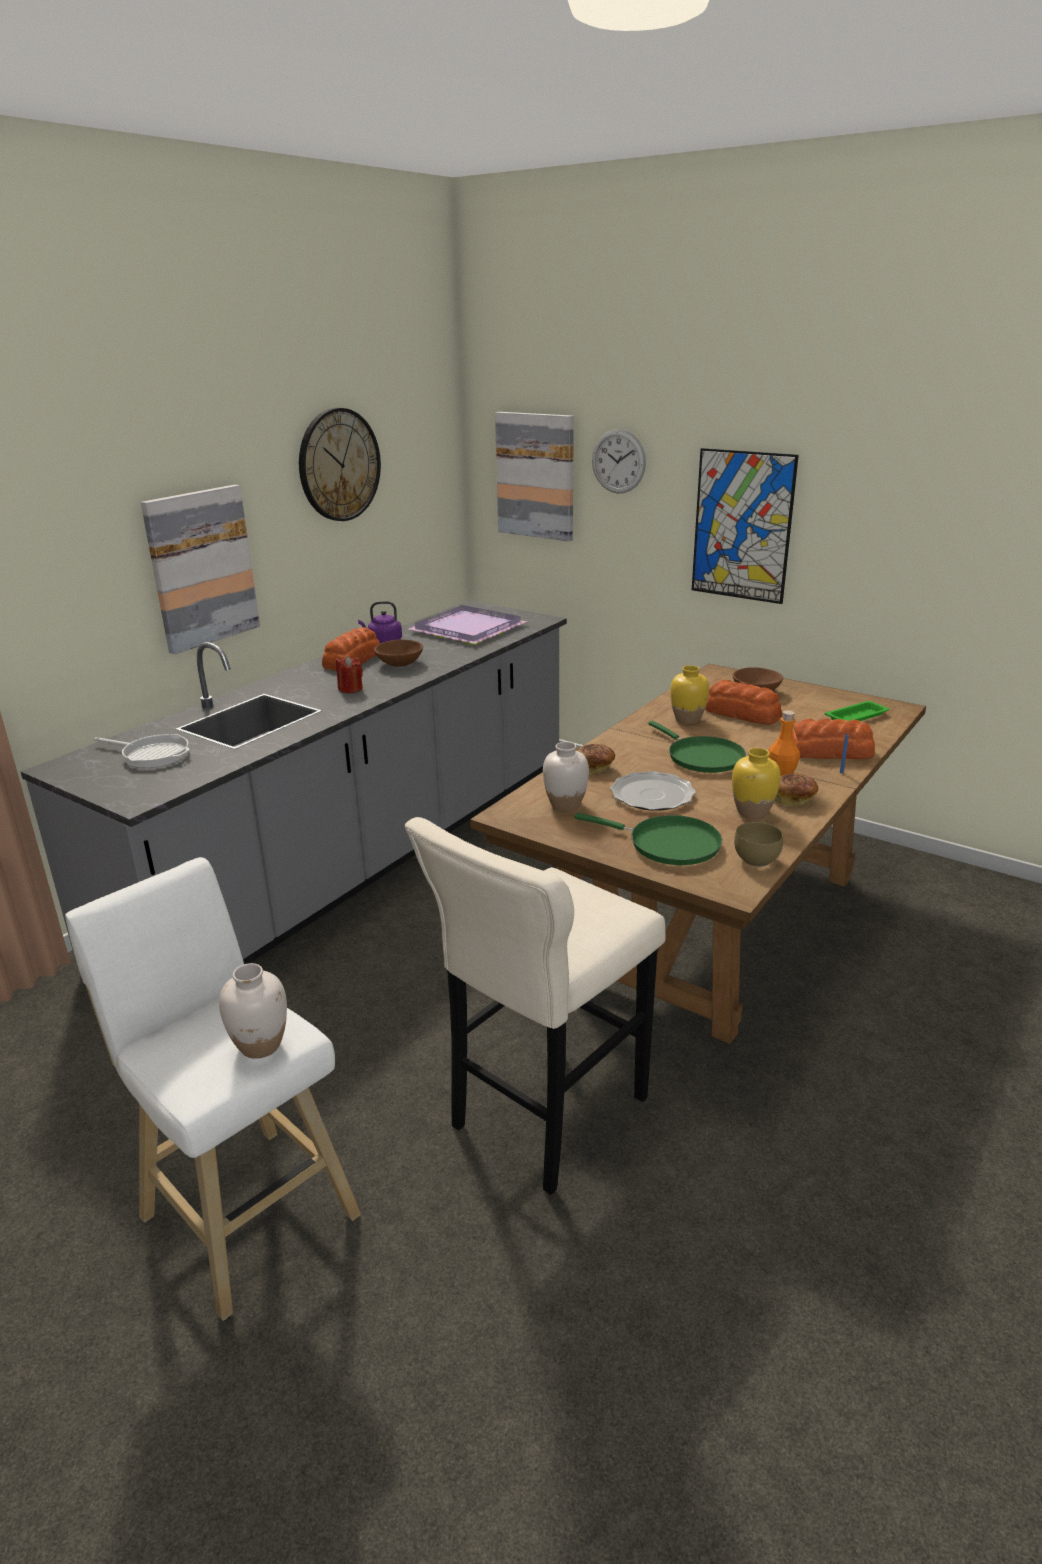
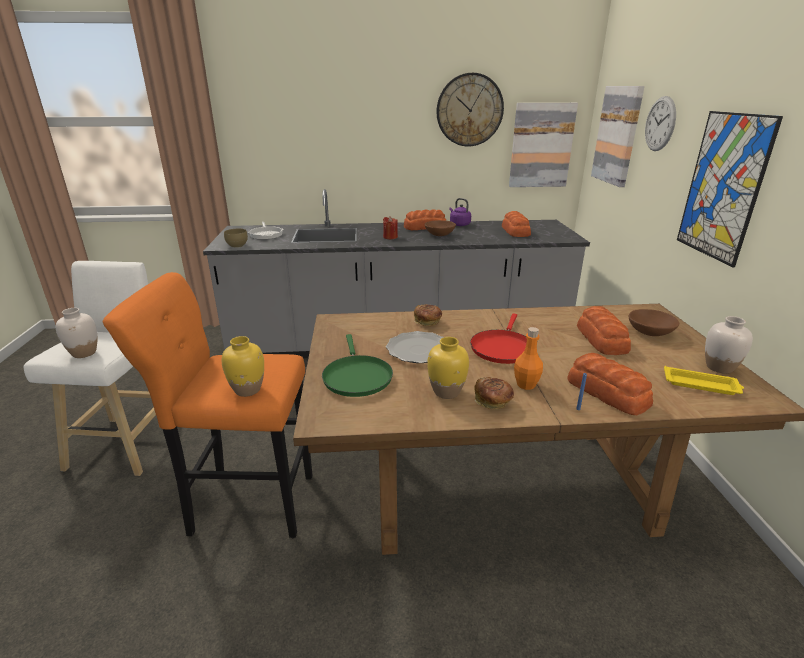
camera: 50 degrees right, 0 degrees up
picture [141,485,260,654] -> picture moved to [509,103,578,187]
beige stool [405,817,666,1195] -> orange stool [103,272,313,539]
purple tray [409,605,528,645] -> bread [502,211,531,237]
white vase [543,742,589,812] -> white vase moved to [705,316,753,374]
green frying pan [648,721,746,773] -> red frying pan [470,313,527,364]
yellow vase [670,666,709,724] -> yellow vase moved to [222,336,264,397]
brown bowl [734,822,783,867] -> brown bowl moved to [224,229,248,248]
green tray [825,701,889,721] -> yellow tray [664,366,744,395]

